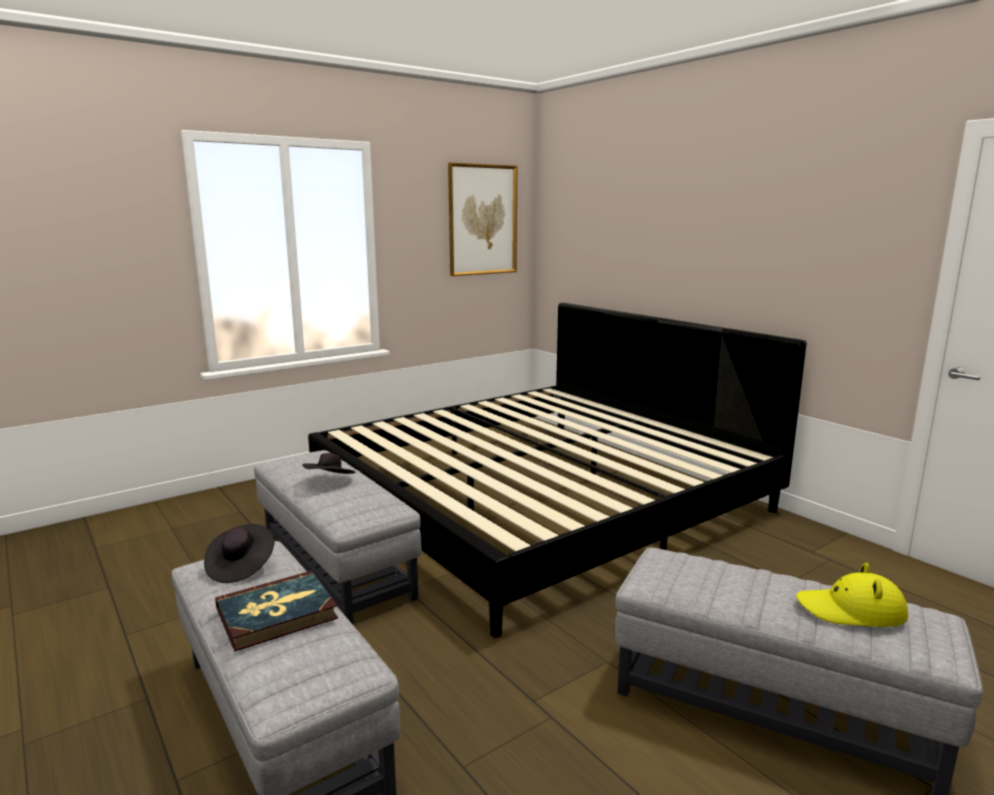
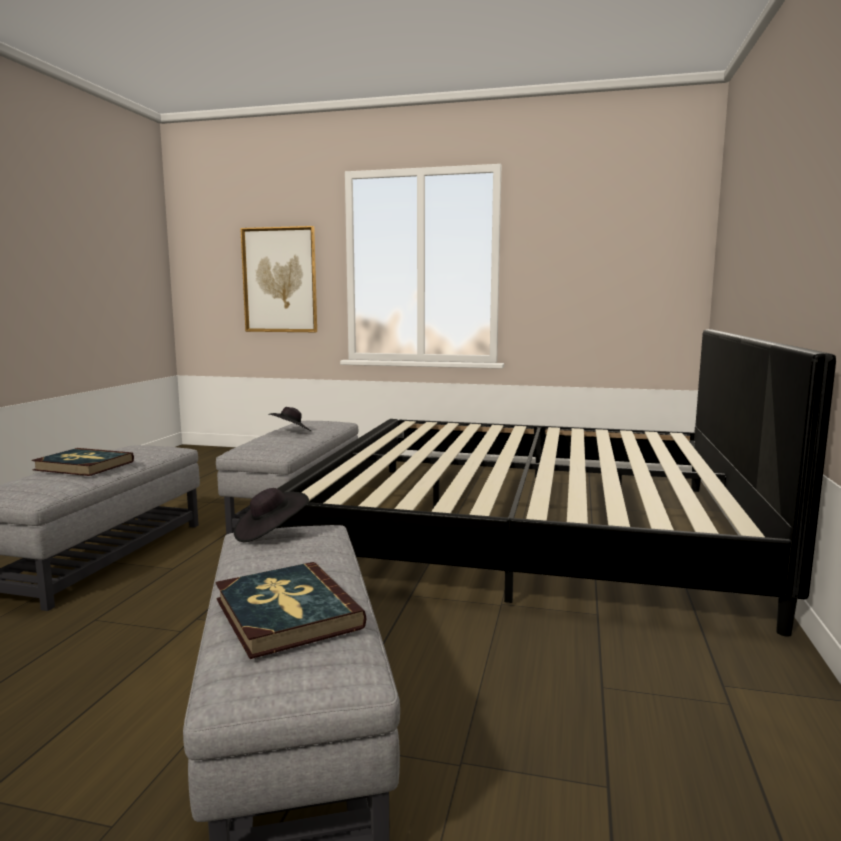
camera: 50 degrees right, 5 degrees down
black hat [204,524,275,583] -> black hat moved to [234,488,309,542]
picture [448,163,517,276] -> picture moved to [240,226,317,332]
yellow hat [796,563,908,627] -> book [216,562,367,659]

